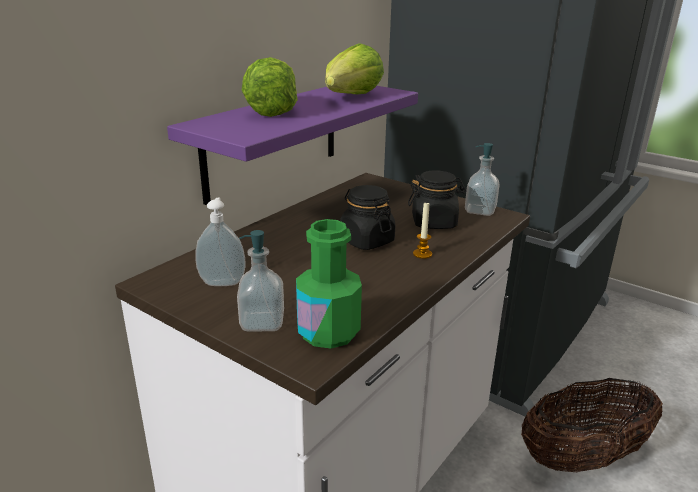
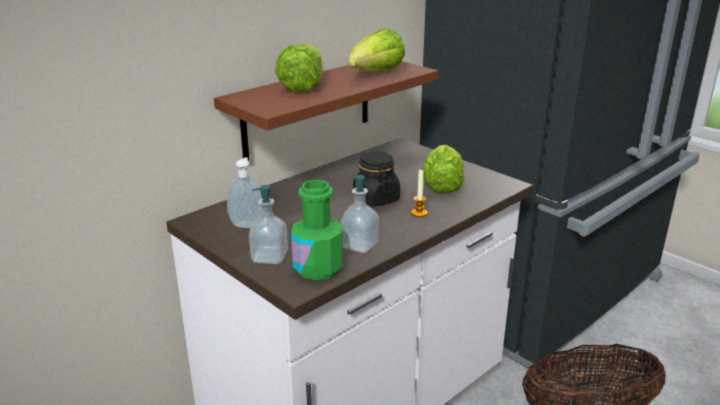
camera: 10 degrees right, 0 degrees up
purple shelf [167,86,418,205] -> brown shelf [214,61,438,160]
black jar [408,171,466,229] -> lettuce [422,145,464,194]
soap dispenser [465,143,500,216] -> soap dispenser moved to [340,175,379,253]

